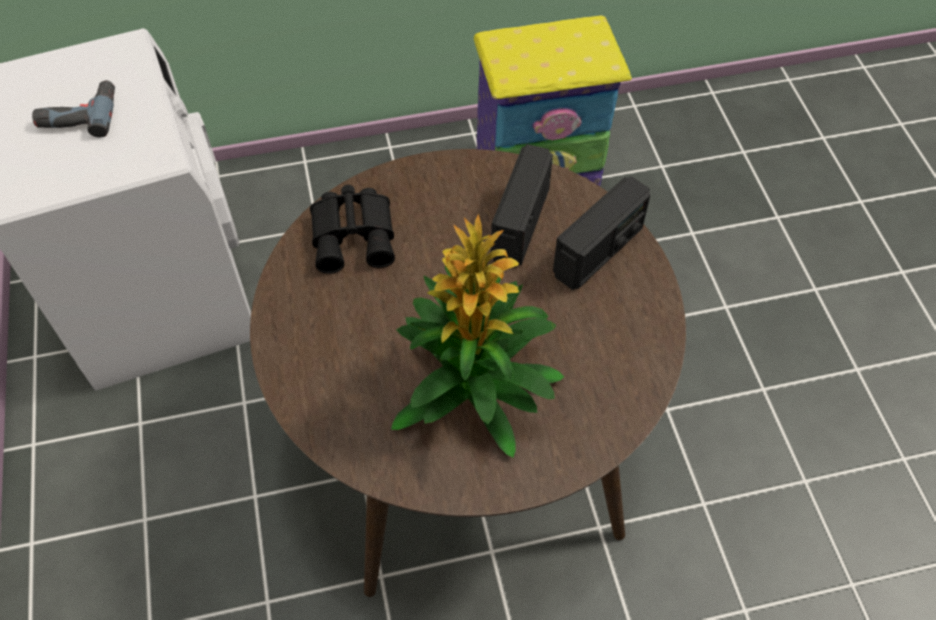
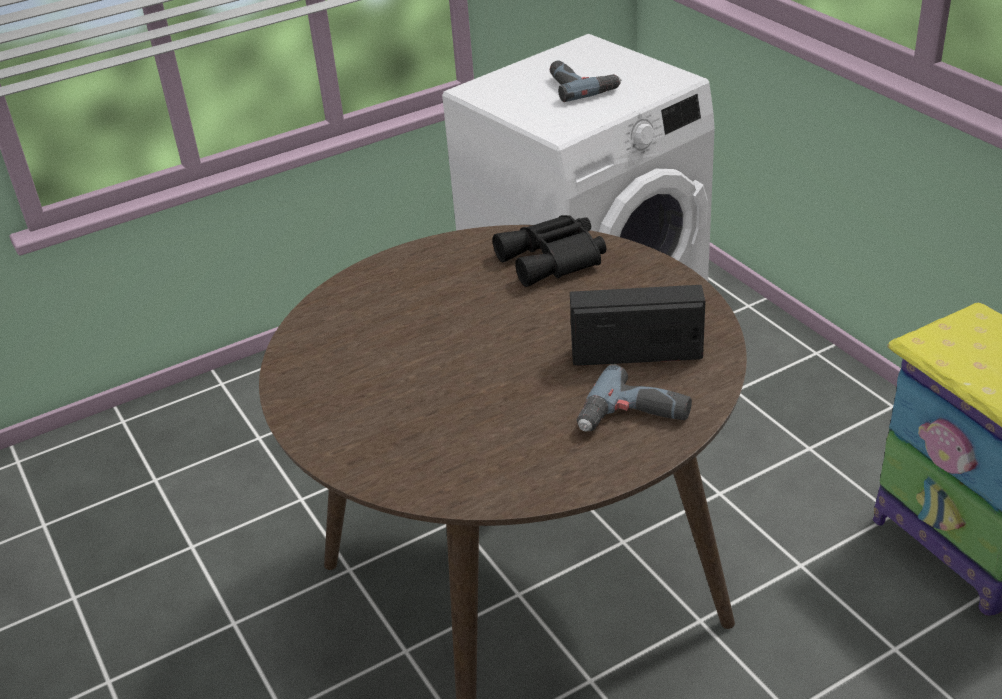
camera: 75 degrees right, 20 degrees down
potted plant [391,213,564,458] -> none
radio [553,176,650,290] -> power drill [577,364,692,431]

